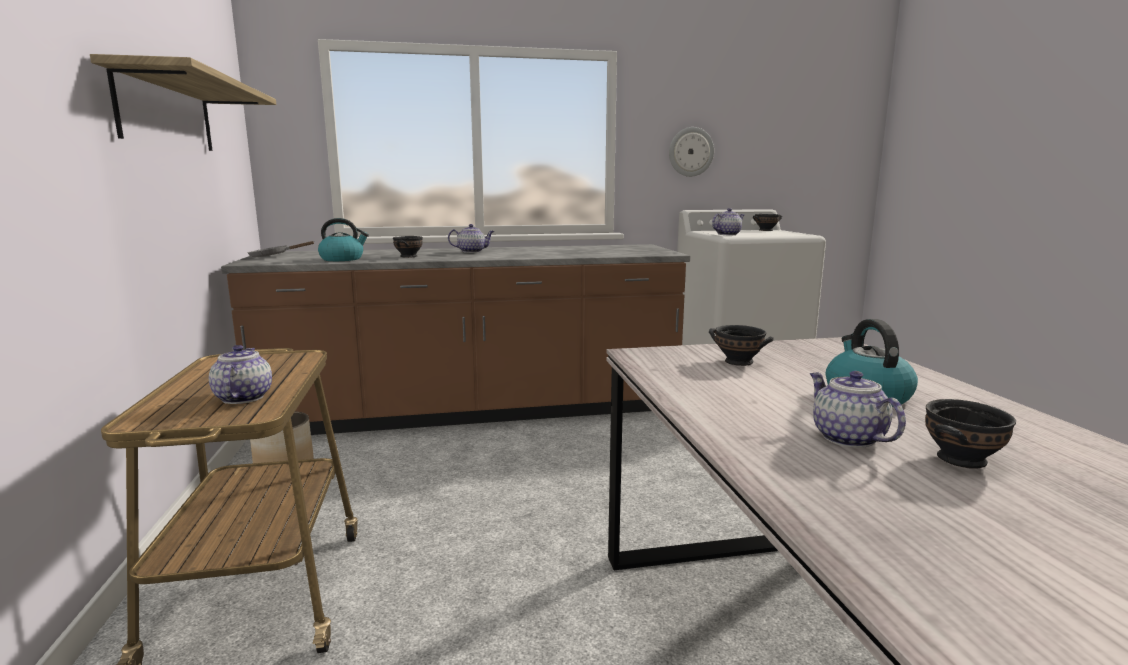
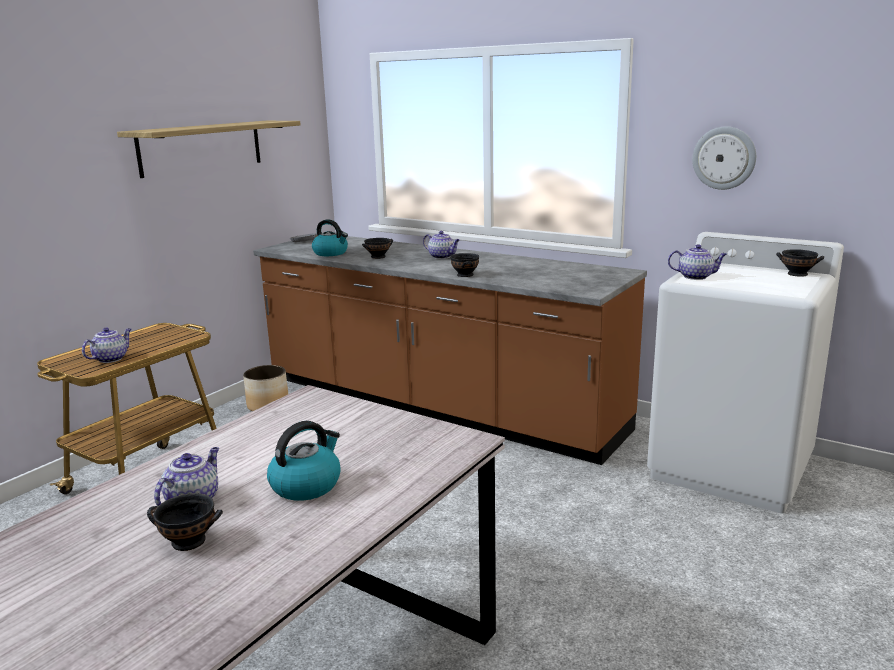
camera: 45 degrees right, 5 degrees up
black bowl [709,325,774,366] -> black bowl moved to [451,253,479,277]

